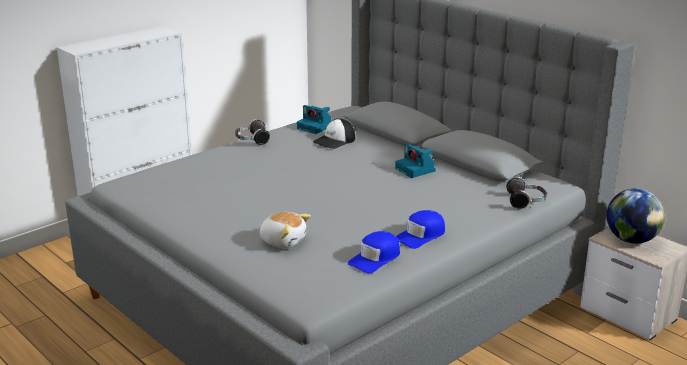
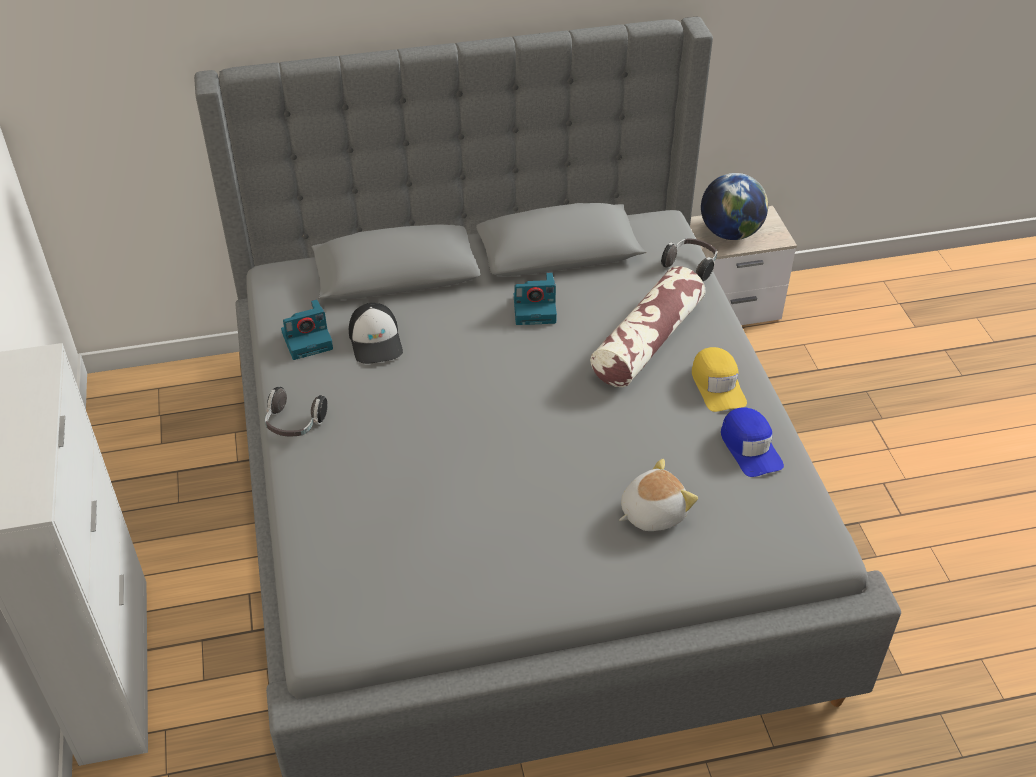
camera: 60 degrees left, 20 degrees up
blue cap [396,210,445,249] -> yellow cap [692,347,747,412]
none -> pillow [590,266,705,387]

